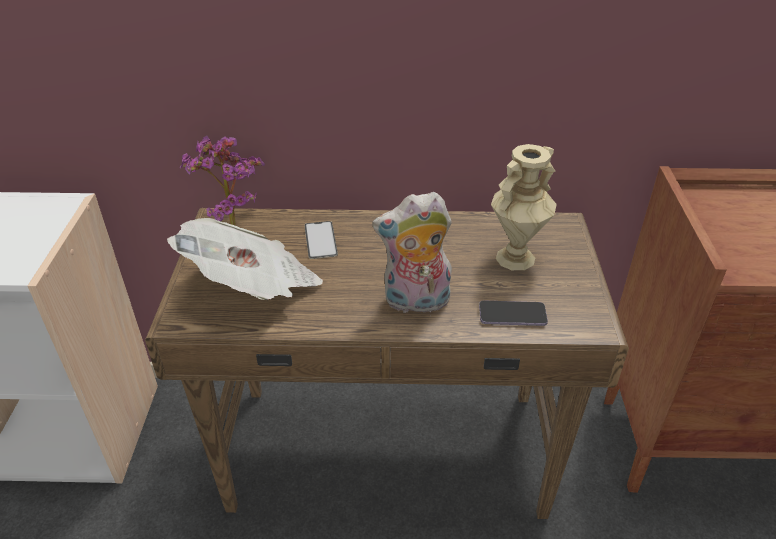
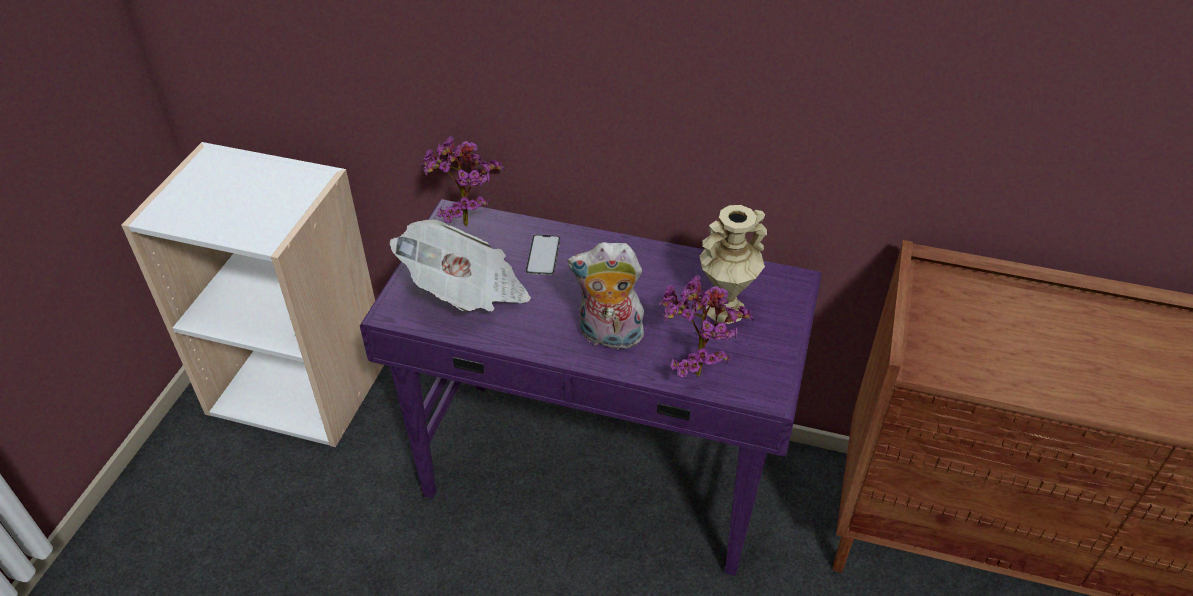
camera: 15 degrees right, 5 degrees up
brown console table [145,208,629,519] -> purple console table [360,199,822,576]
phone [479,301,548,326] -> potted plant [659,275,754,378]

